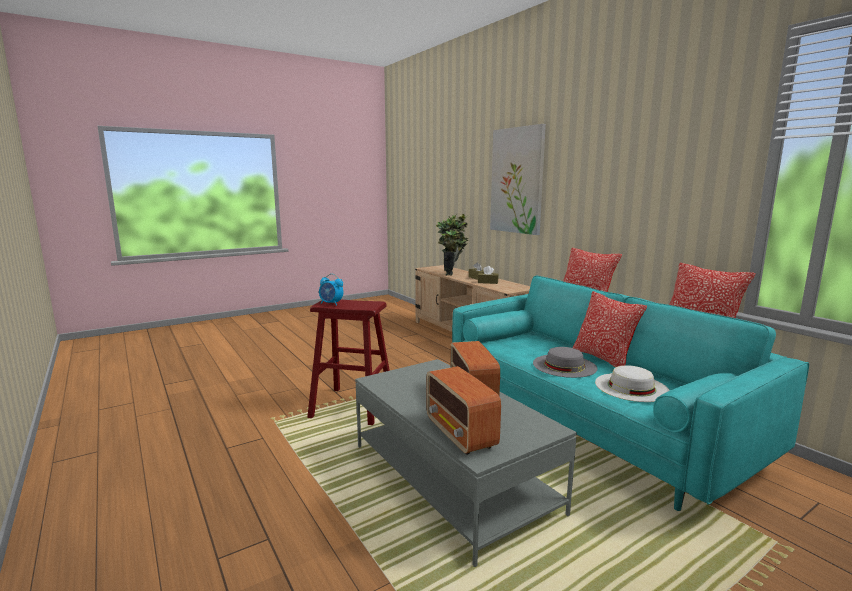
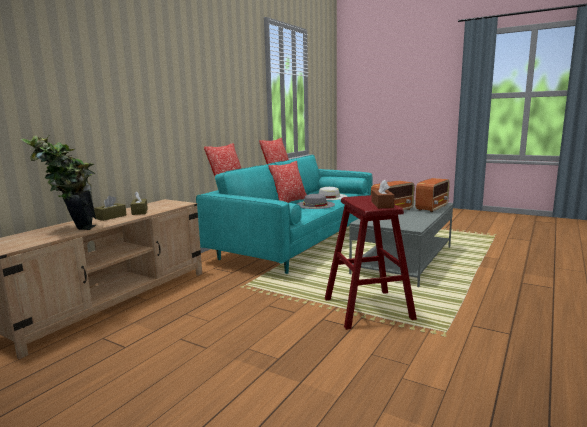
camera: 115 degrees left, 0 degrees up
alarm clock [319,274,343,306] -> brown tissue box [372,180,394,208]
picture [490,124,546,235] -> none

